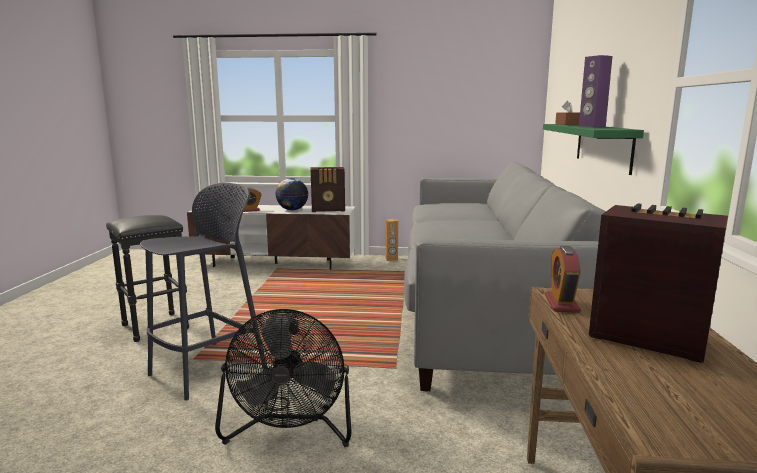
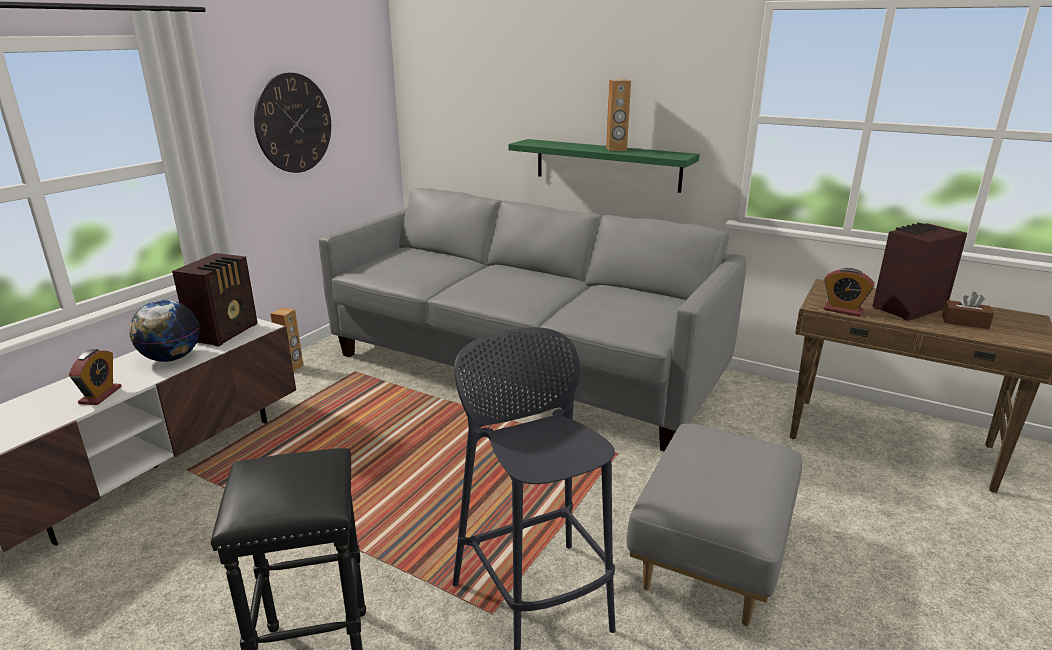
camera: 65 degrees left, 10 degrees up
black fan [215,309,351,447] -> grey ottoman [627,424,802,626]
brown tissue box [555,101,580,125] -> brown tissue box moved to [942,292,994,329]
purple speaker [579,55,612,127] -> brown speaker [606,79,631,151]
none -> wall clock [254,73,331,173]

